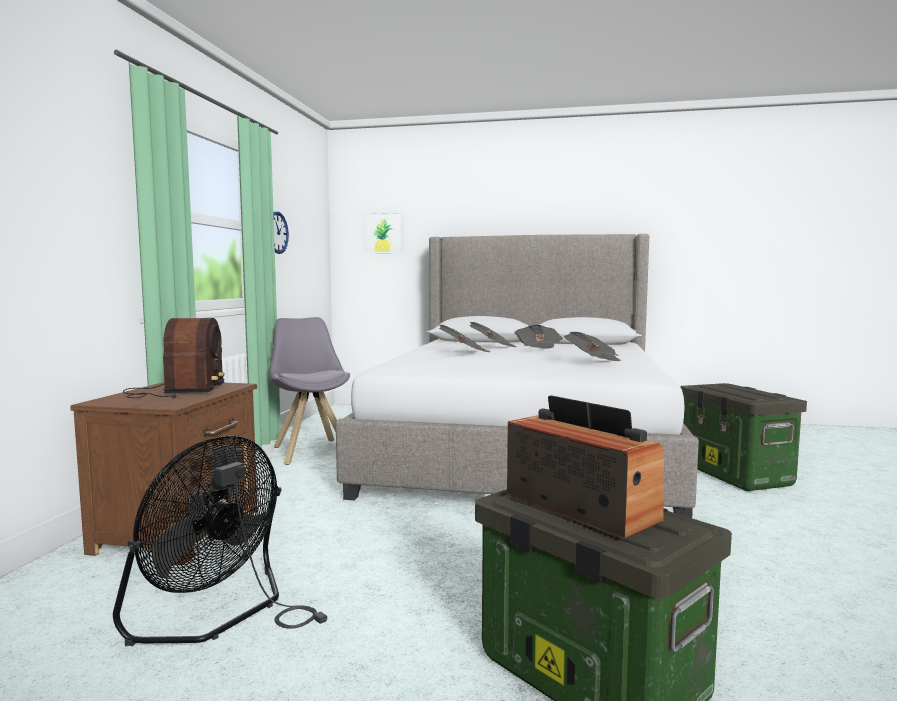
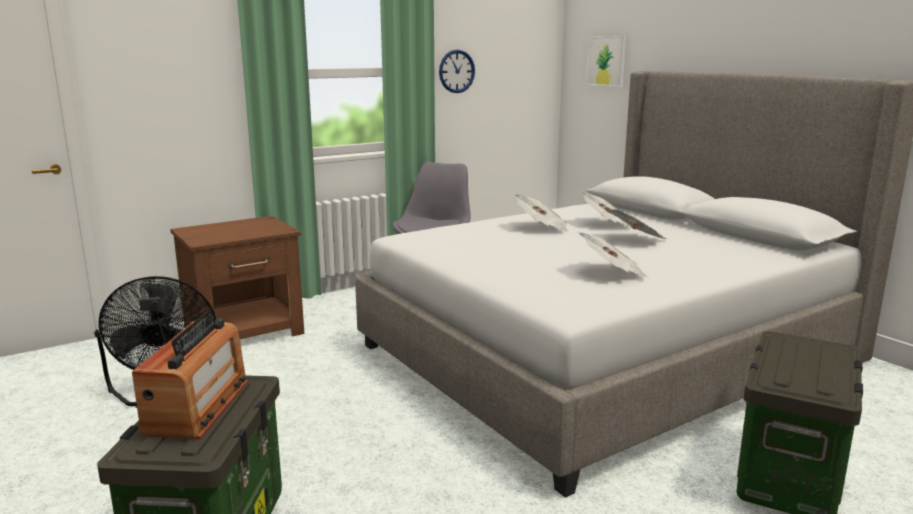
camera: 45 degrees right, 10 degrees up
radio [123,318,225,399] -> none

